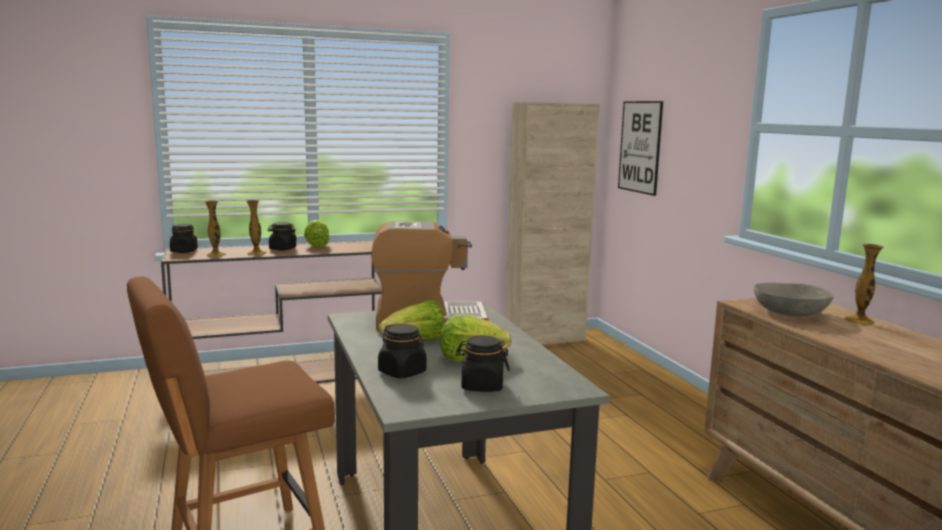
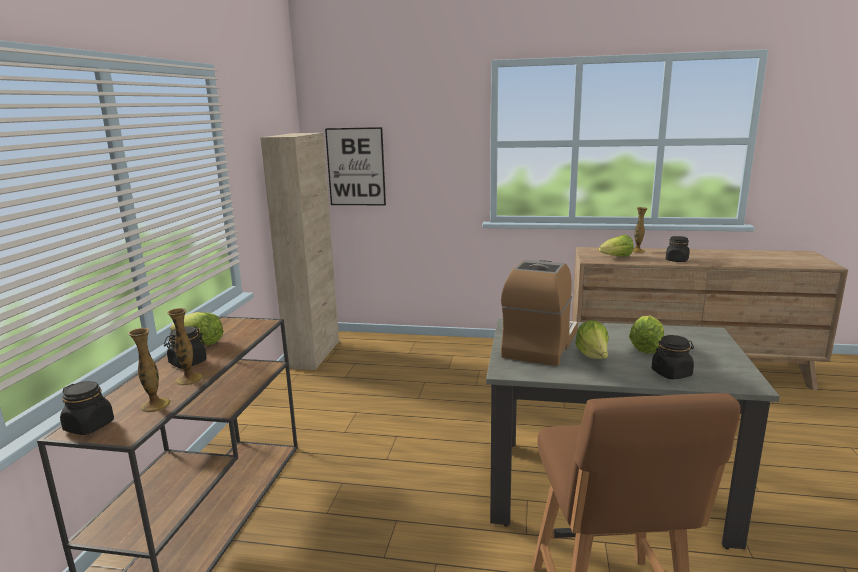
camera: 60 degrees left, 5 degrees up
black jar [456,335,509,392] -> black jar moved to [665,236,690,262]
grey bowl [754,283,834,316] -> lettuce [598,235,634,257]

